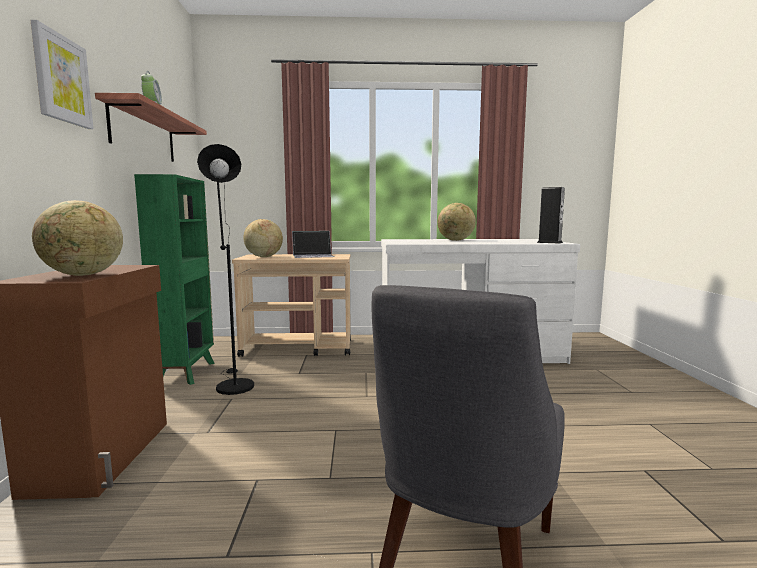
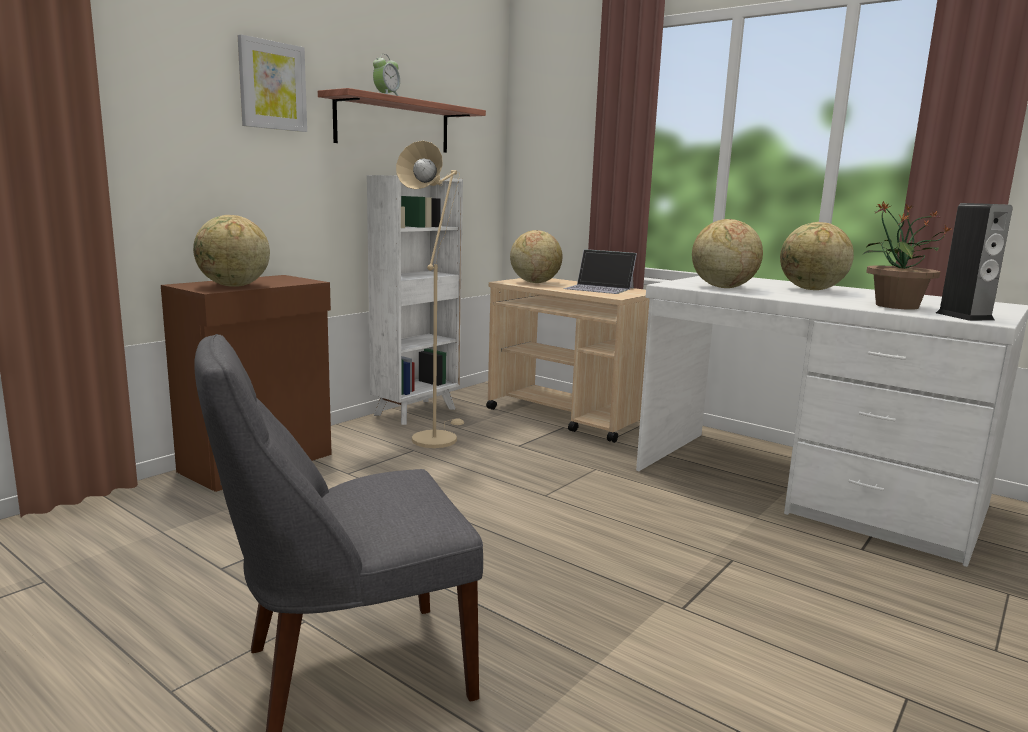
camera: 40 degrees right, 5 degrees up
green bookcase [134,174,215,385] -> white bookcase [367,175,463,425]
black floor lamp [197,144,254,395] -> beige floor lamp [396,141,464,448]
none -> globe [692,219,763,288]
none -> potted plant [862,201,951,310]

